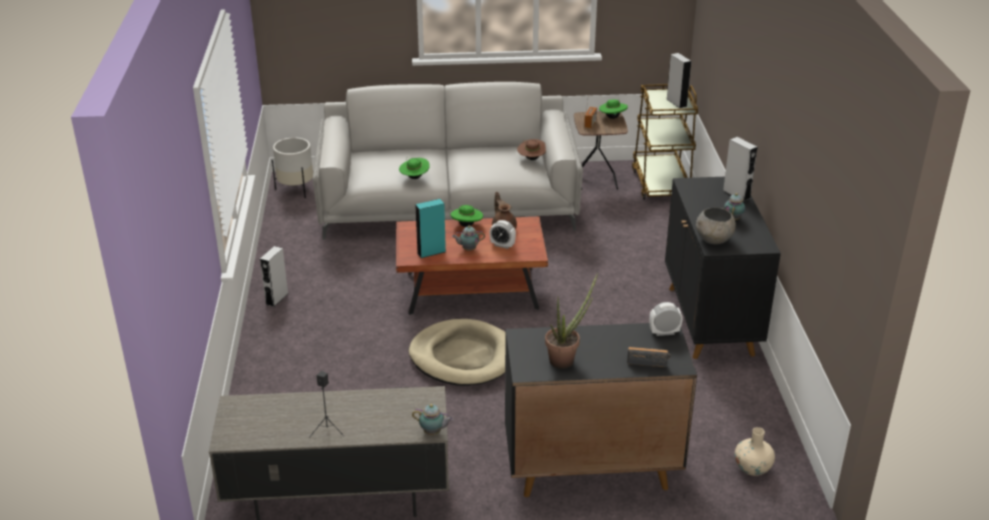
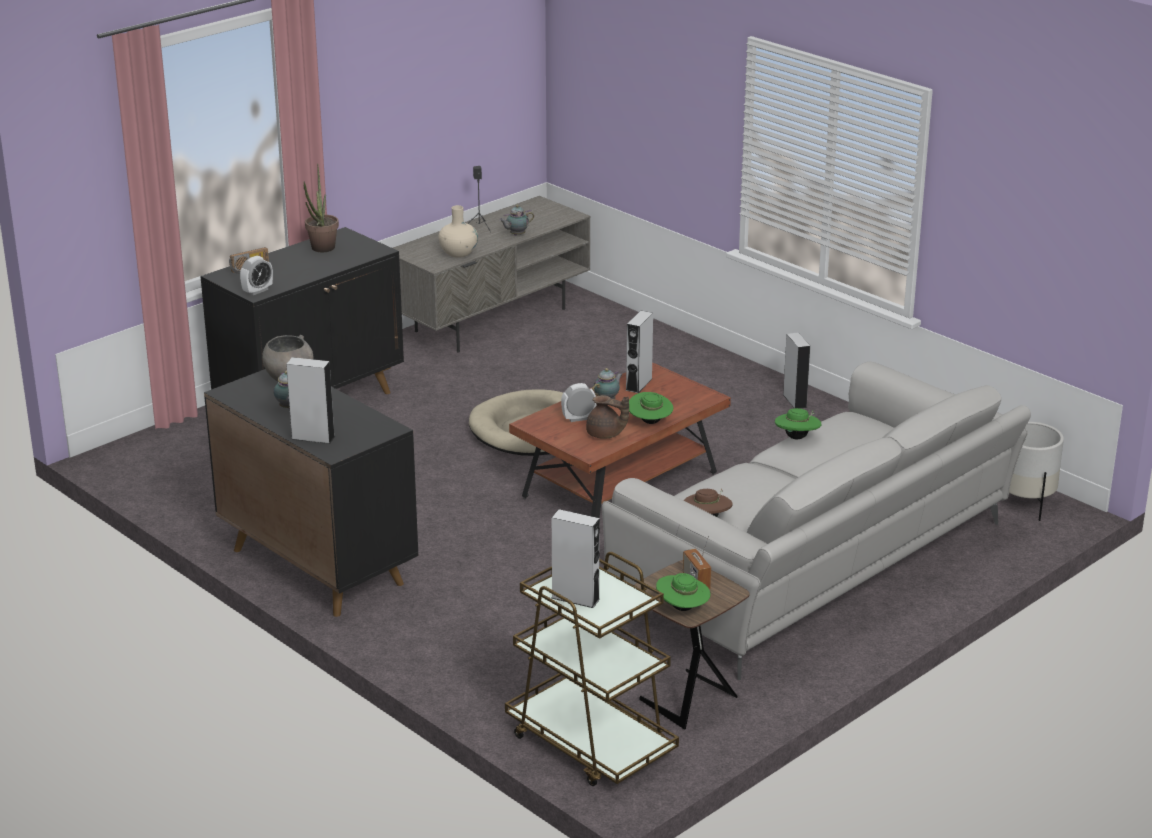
camera: 140 degrees right, 5 degrees down
teapot [412,404,453,435] -> teapot moved to [499,205,534,236]
turquoise speaker [415,199,446,258] -> grey speaker [625,311,653,393]
beige vase [735,427,775,476] -> beige vase moved to [439,205,478,258]

